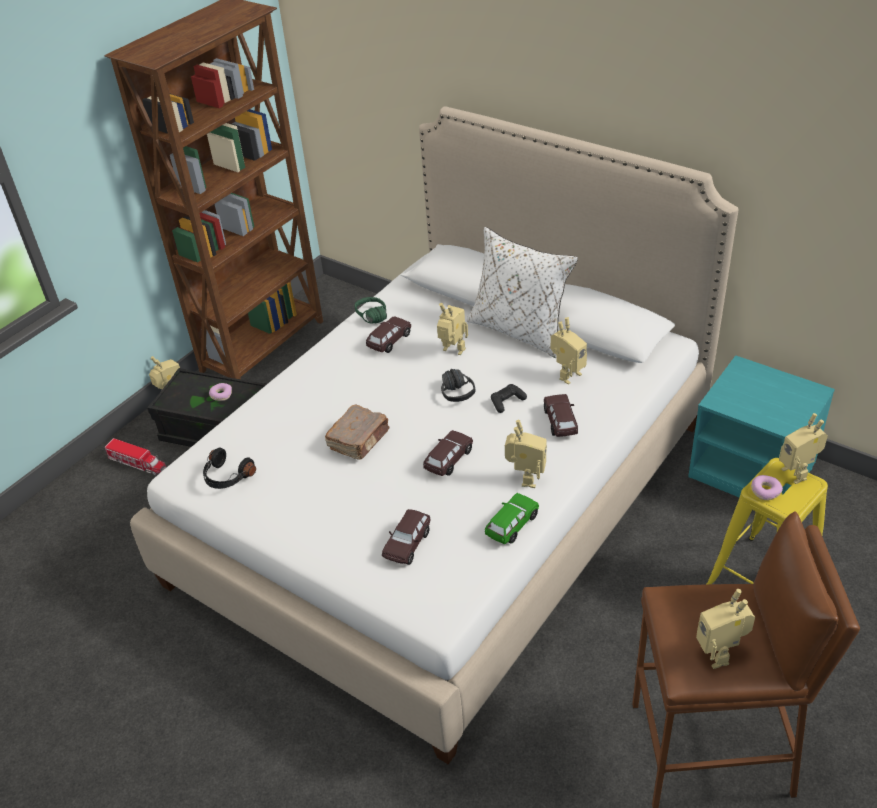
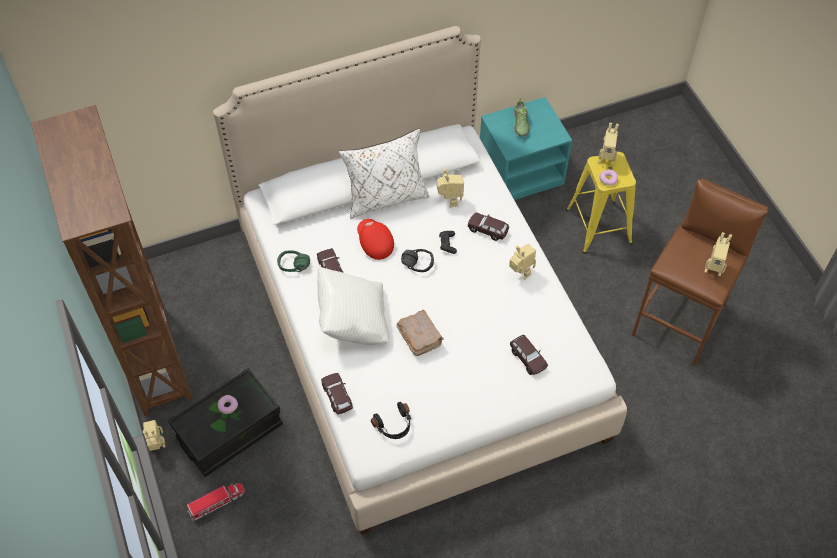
camera: 60 degrees left, 15 degrees up
brown toy car [423,430,473,476] -> brown toy car moved to [321,373,353,415]
toy robot [437,303,468,355] -> red cap [357,219,394,260]
green toy car [485,493,539,544] -> none
none -> white pillow [317,266,389,345]
none -> shoe [513,98,530,137]

